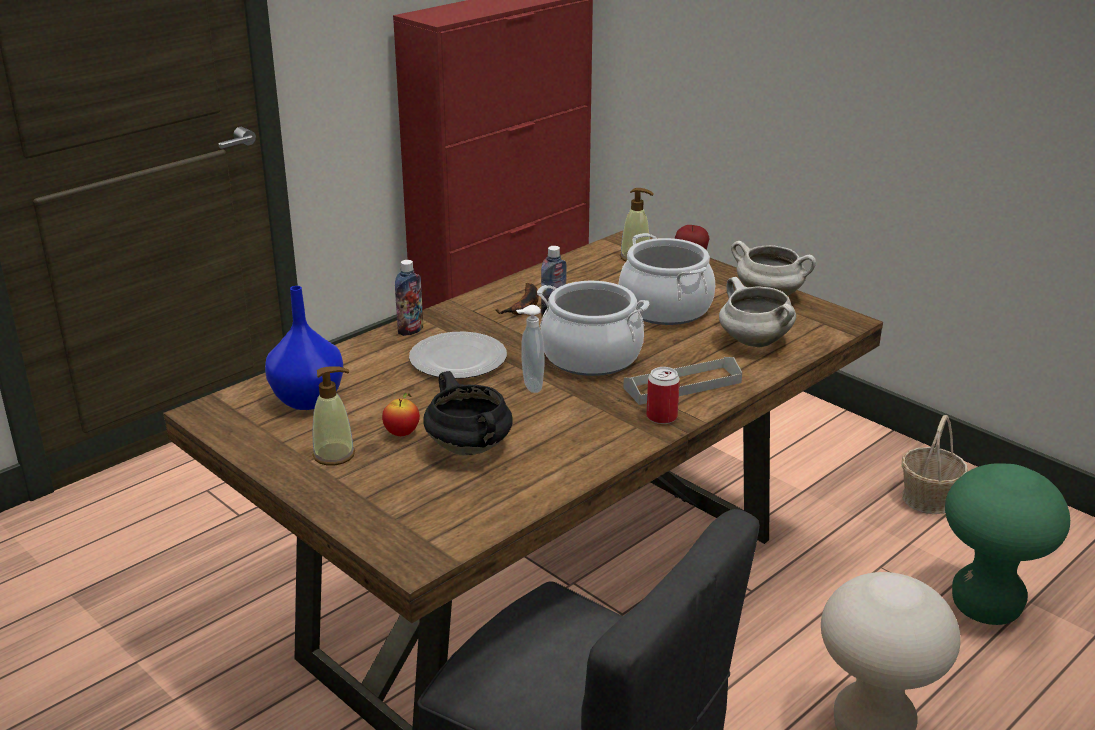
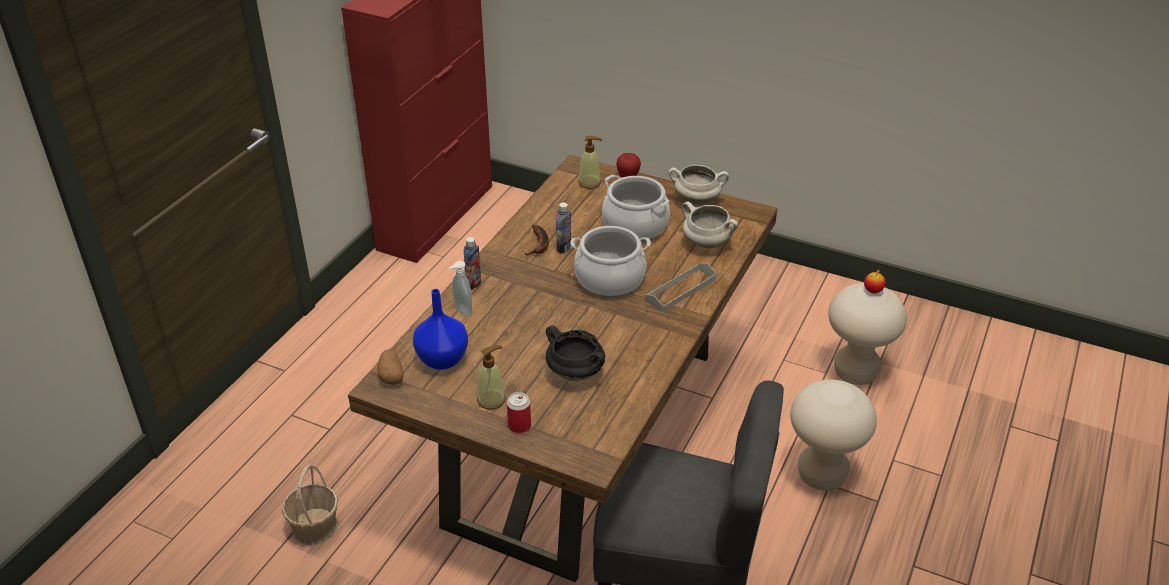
camera: 20 degrees left, 10 degrees up
apple [382,393,420,436] -> apple moved to [864,269,886,293]
plate [409,332,507,379] -> none
soap dispenser [516,305,545,393] -> soap dispenser moved to [449,261,472,317]
can [647,367,680,424] -> can moved to [507,392,531,433]
basket [902,415,968,514] -> basket moved to [282,464,338,545]
green stool [945,463,1070,625] -> beige stool [828,283,907,385]
none -> potato [377,349,404,385]

